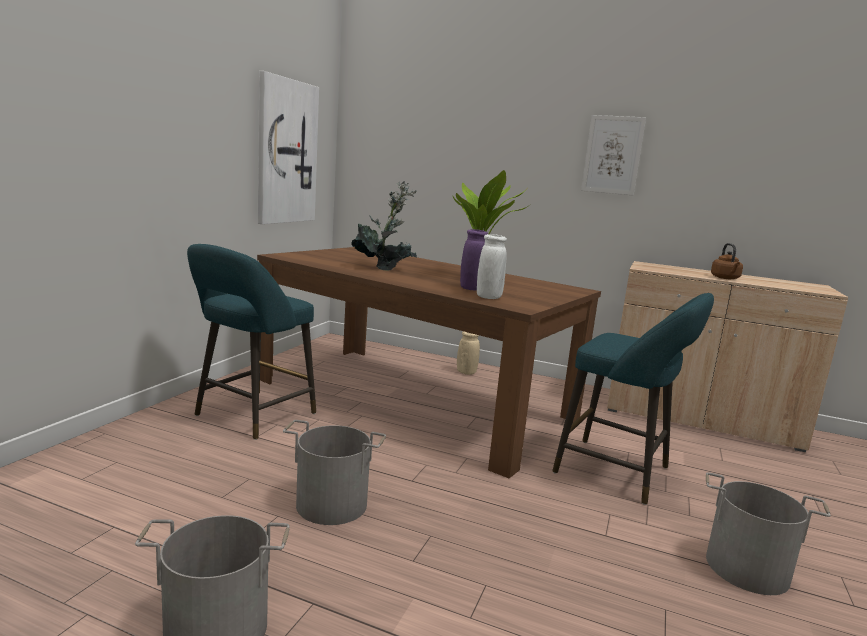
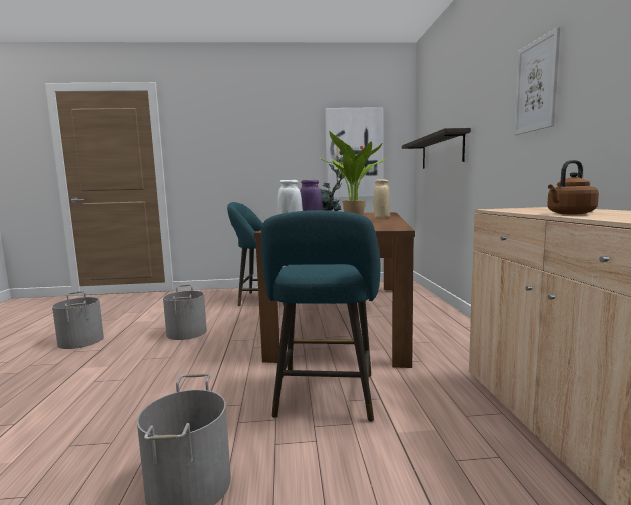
camera: 65 degrees right, 5 degrees down
beige vase [457,331,480,375] -> beige vase moved to [374,179,390,218]
none -> shelf [402,128,471,169]

